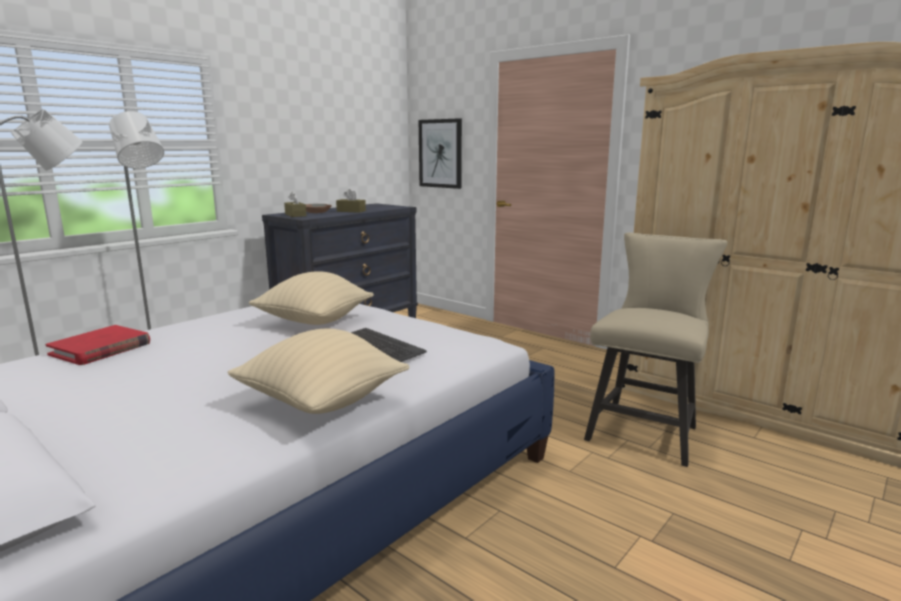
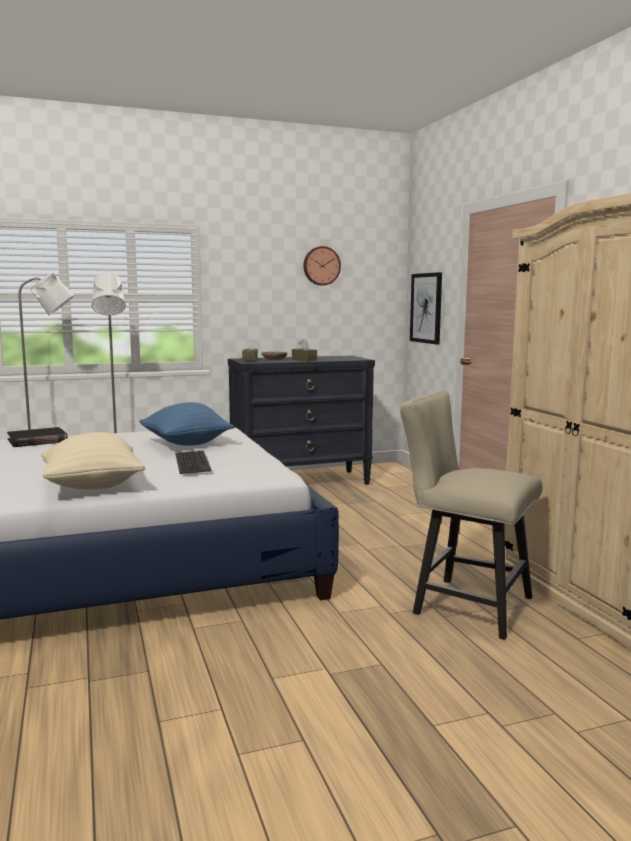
camera: 30 degrees right, 5 degrees down
red book [45,325,150,365] -> black book [7,427,68,447]
beige pillow [249,271,374,325] -> blue pillow [139,402,234,446]
beige chair [584,232,728,467] -> beige chair turned 120 degrees counterclockwise [400,390,542,640]
none -> wall clock [304,246,341,285]

